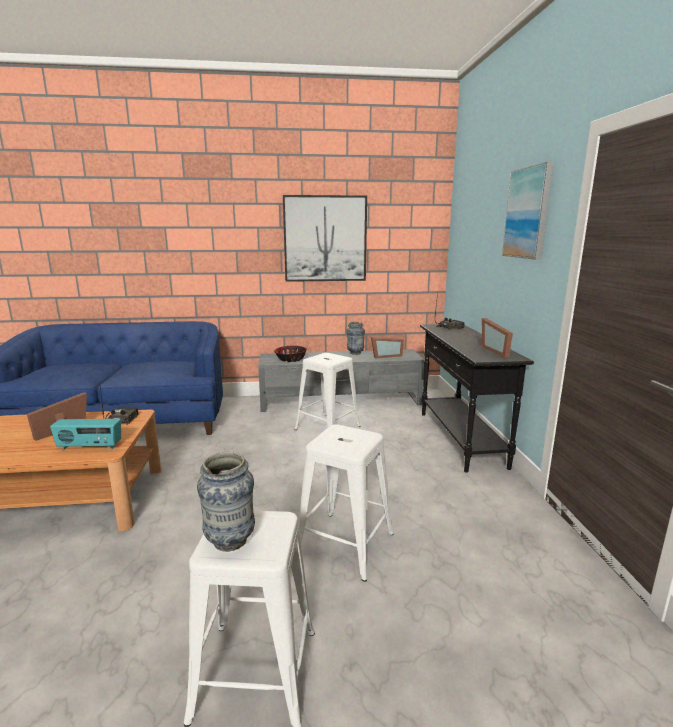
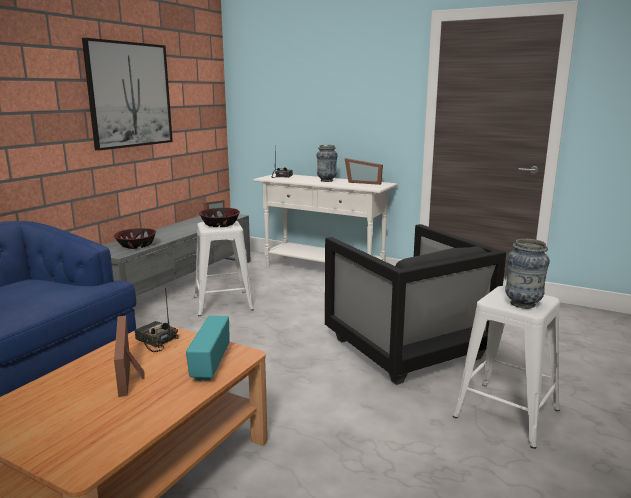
camera: 55 degrees left, 0 degrees up
radio [50,419,121,450] -> radio turned 150 degrees clockwise [186,316,230,381]
white stool [299,424,394,582] -> black armchair [325,224,506,385]
vase [346,322,365,355] -> vase moved to [317,145,338,182]
black console table [420,324,534,473] -> white console table [253,174,397,268]
picture [502,161,554,260] -> none
none -> bowl [199,208,240,227]

